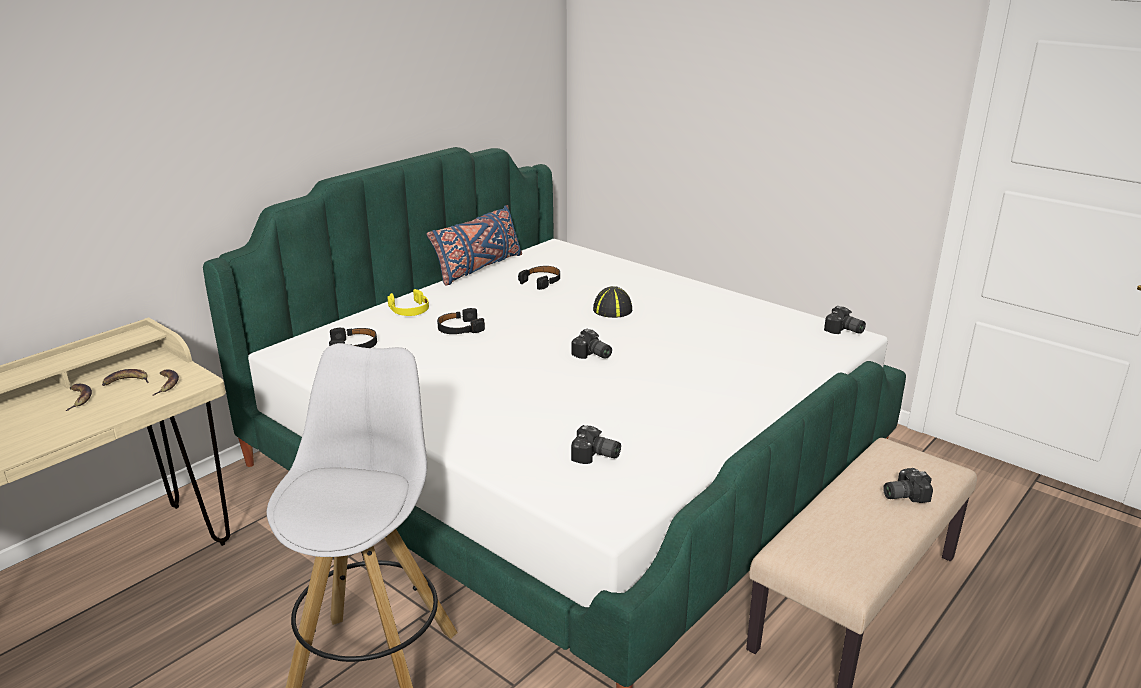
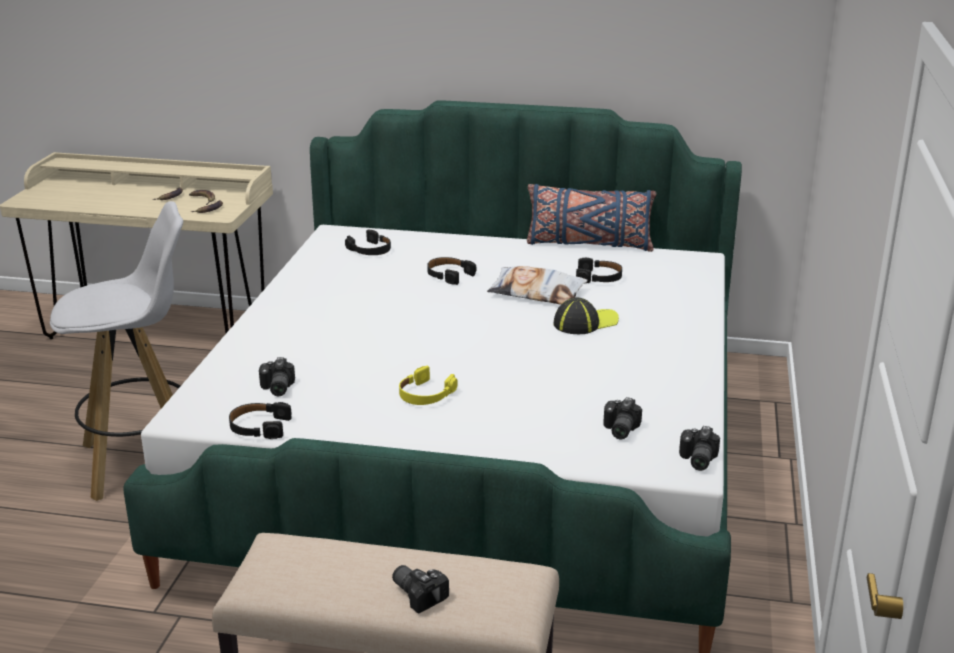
camera: 60 degrees right, 0 degrees up
yellow headphones [387,289,429,316] -> yellow headphones moved to [399,366,458,405]
camera [571,329,612,359] -> camera moved to [604,397,642,439]
none -> black headphones [229,402,292,439]
none -> pillow [487,266,588,304]

